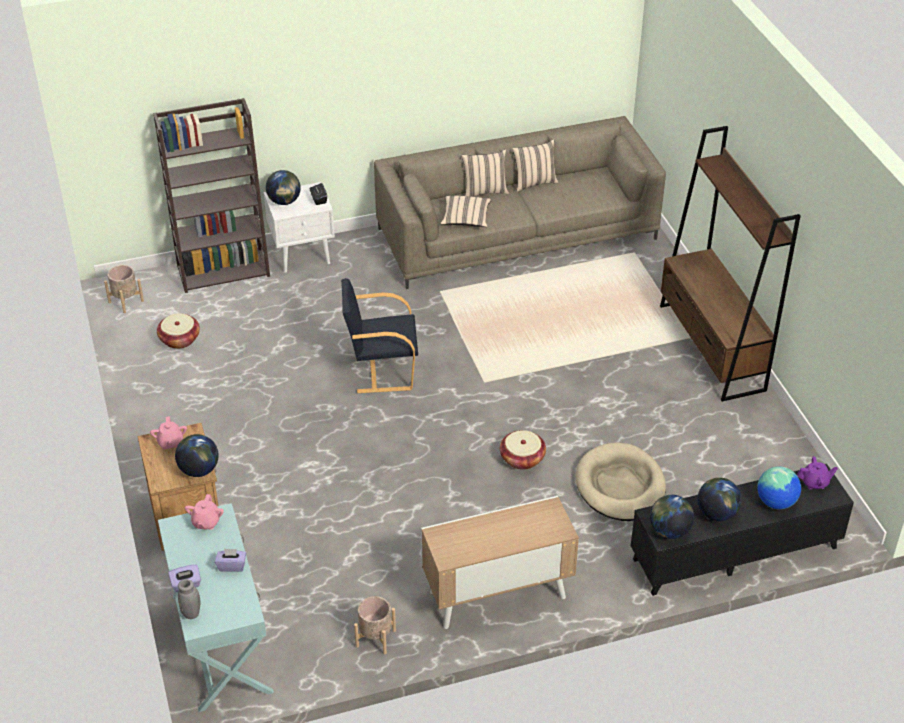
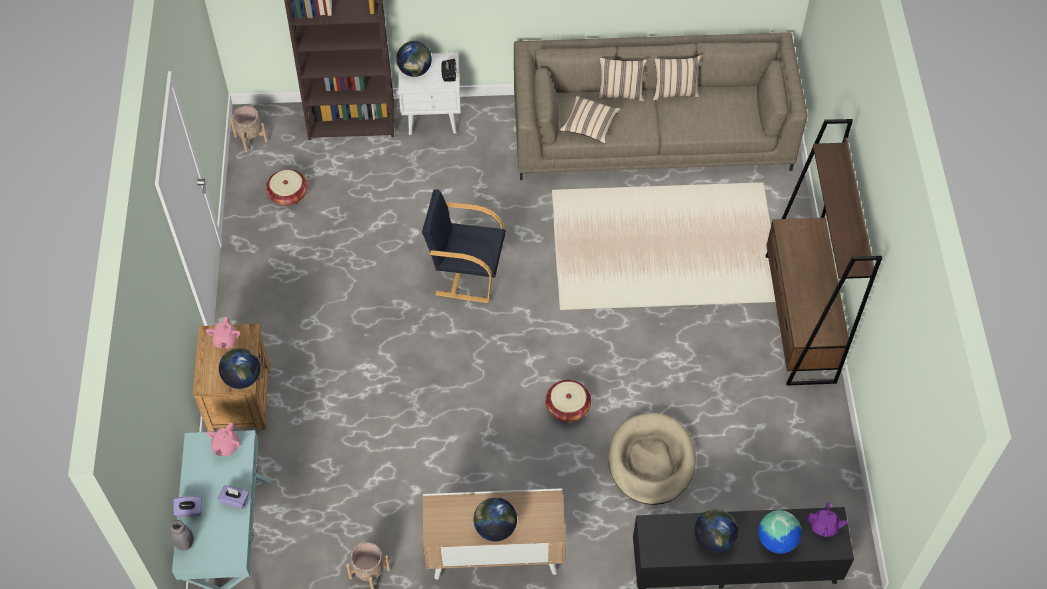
camera: 15 degrees right, 15 degrees up
globe [650,495,694,539] -> globe moved to [474,497,517,541]

